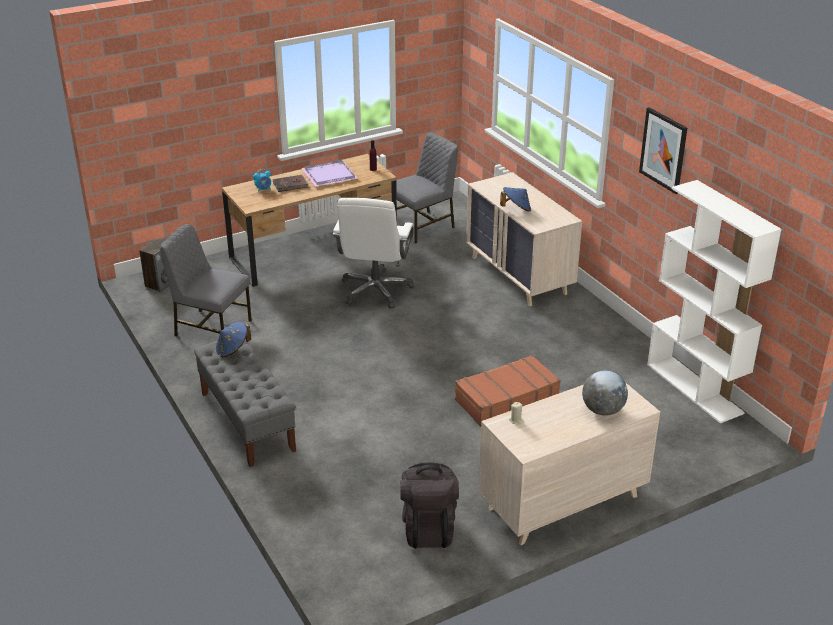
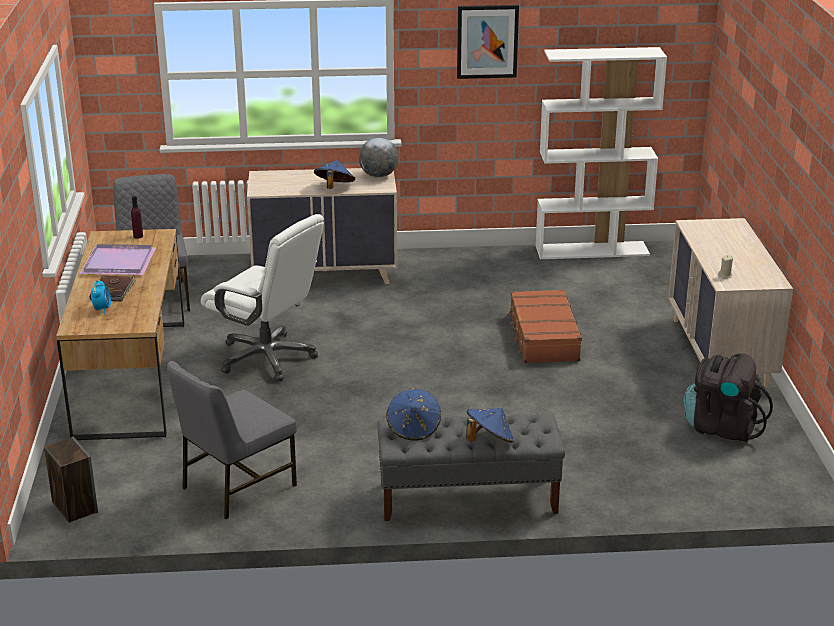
camera: 65 degrees left, 5 degrees down
globe [582,371,628,416] -> globe moved to [359,138,398,178]
none -> blue hat [466,408,514,443]

